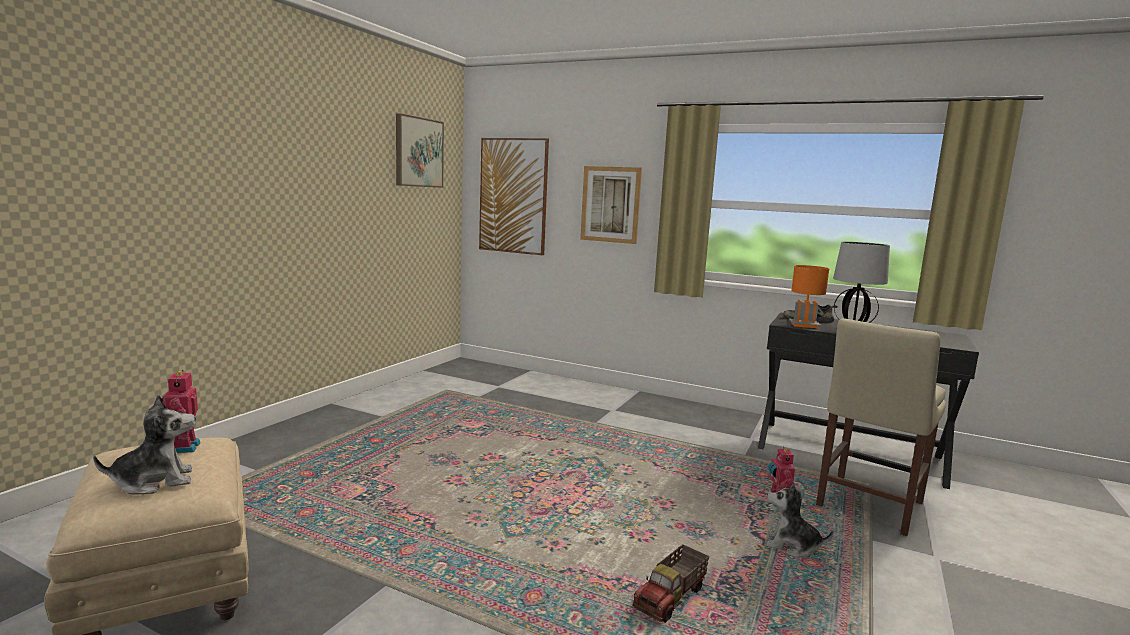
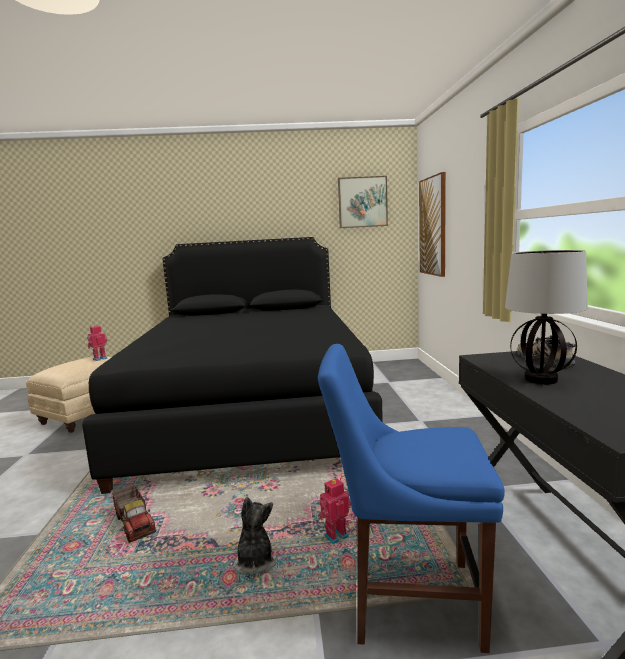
camera: 60 degrees right, 0 degrees up
plush toy [93,394,196,495] -> none
picture [580,166,642,244] -> none
toy truck [633,544,709,623] -> toy truck turned 135 degrees counterclockwise [112,485,156,543]
orange table lamp [789,265,829,328] -> none
beige chair [816,318,946,536] -> blue chair [318,344,505,653]
none -> black bed [82,237,383,494]

